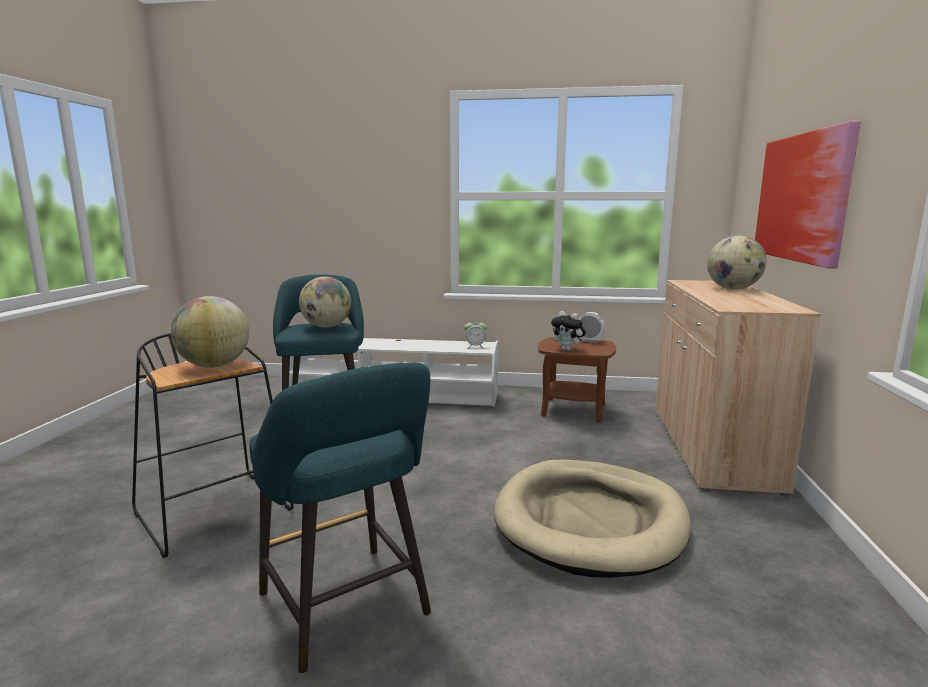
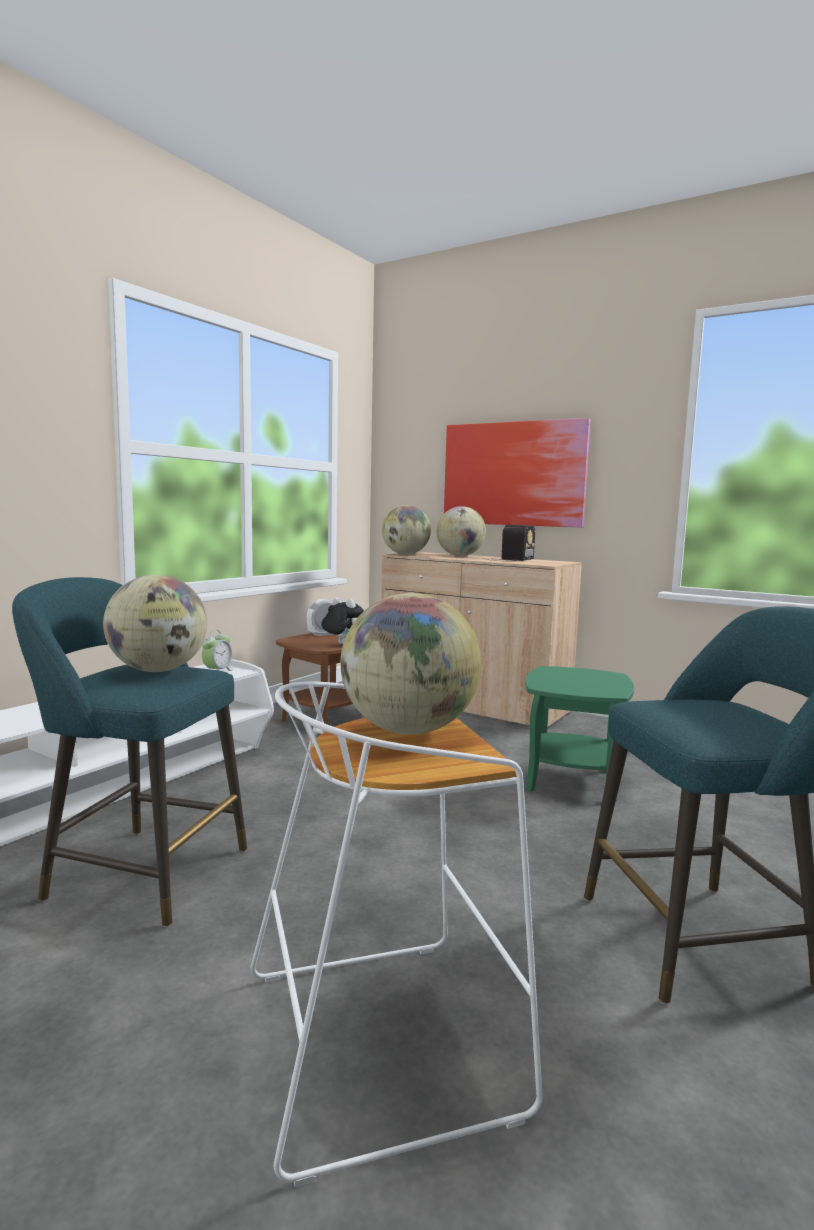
camera: 65 degrees left, 5 degrees down
black stool [132,333,294,558] -> white stool [250,681,543,1187]
beige dog bed [494,459,691,578] -> green side table [525,666,634,801]
plush toy [551,311,586,351] -> plush toy turned 120 degrees counterclockwise [321,597,364,644]
none -> globe [382,505,431,555]
none -> radio [482,525,536,562]

